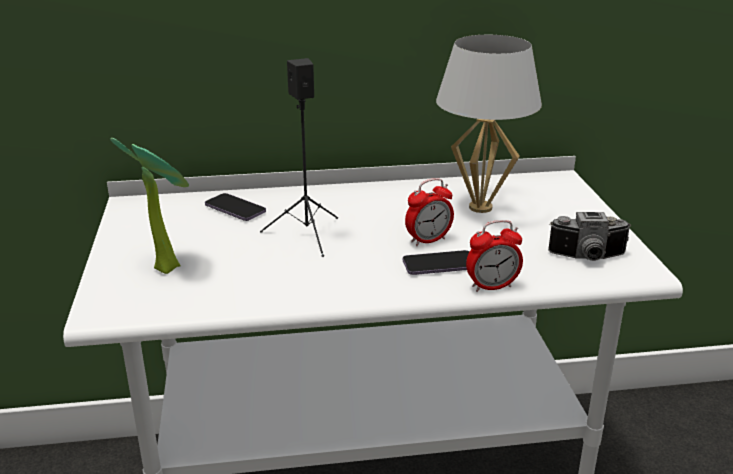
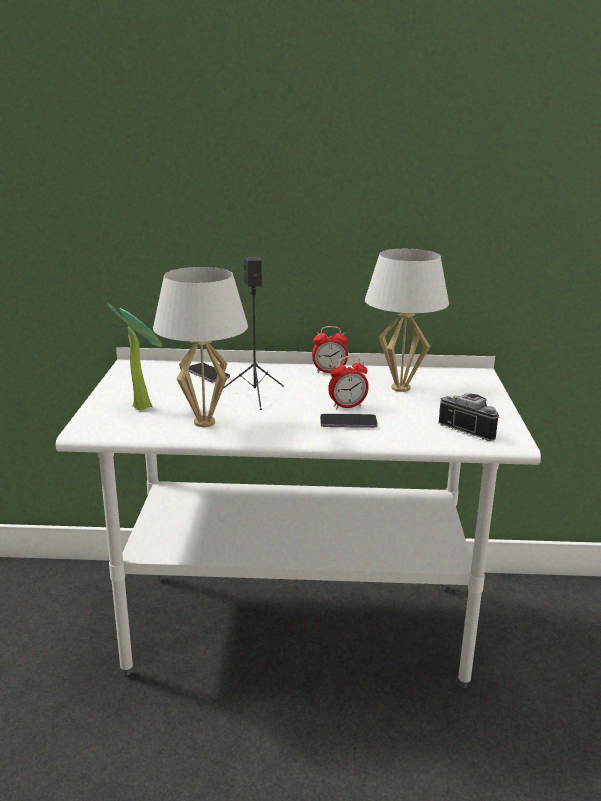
camera: 10 degrees right, 5 degrees down
alarm clock [466,220,523,292] -> alarm clock moved to [312,326,348,373]
camera [548,212,631,261] -> camera turned 150 degrees counterclockwise [439,393,500,441]
none -> white table lamp [153,267,248,427]

